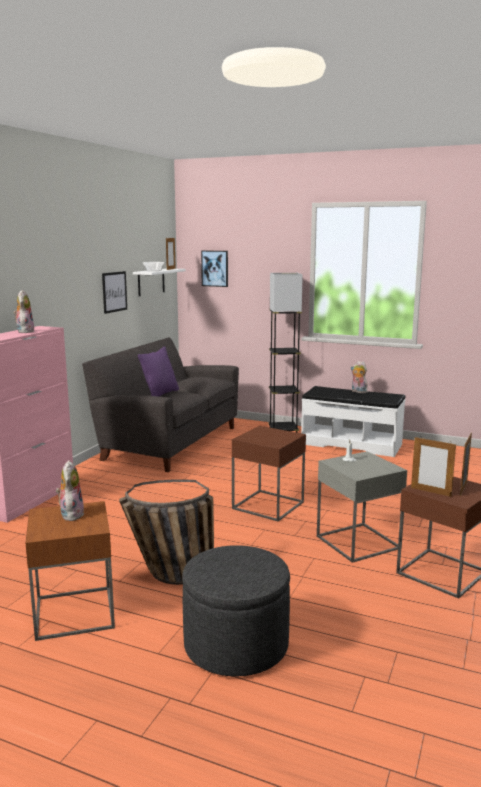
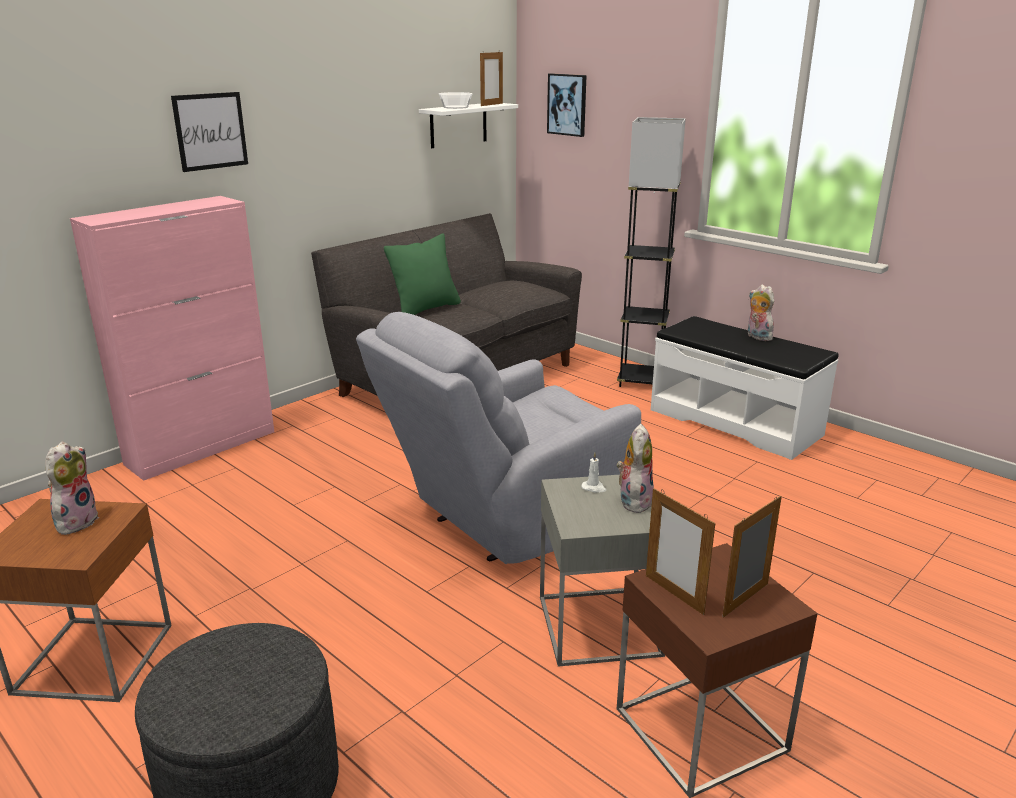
camera: 20 degrees right, 10 degrees up
plush toy [13,290,34,333] -> plush toy moved to [617,424,654,514]
picture [102,271,127,314] -> picture moved to [171,92,248,172]
basket [119,479,214,585] -> none
purple pillow [138,346,179,397] -> green pillow [384,234,461,315]
brown side table [231,426,306,522] -> grey armchair [356,312,641,564]

